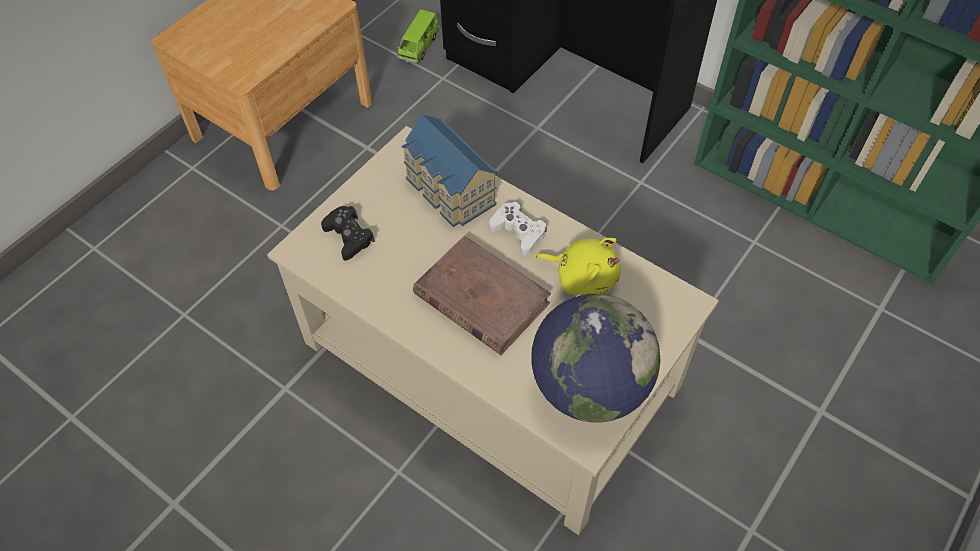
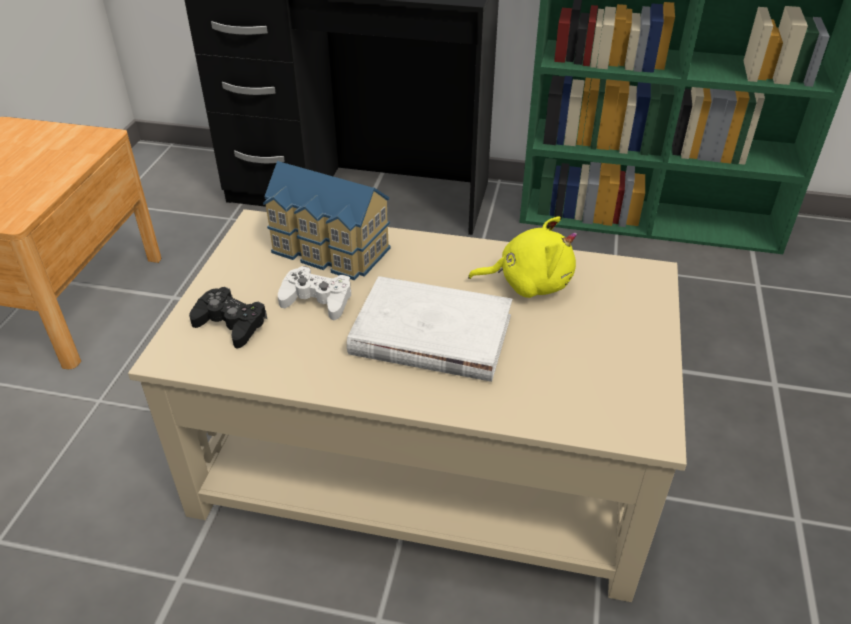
camera: 25 degrees left, 15 degrees down
green toy car [397,10,440,63] -> none
brown book [413,236,551,355] -> white book [347,276,512,382]
white game controller [489,202,547,255] -> white game controller moved to [278,266,351,320]
globe [531,294,660,423] -> none

